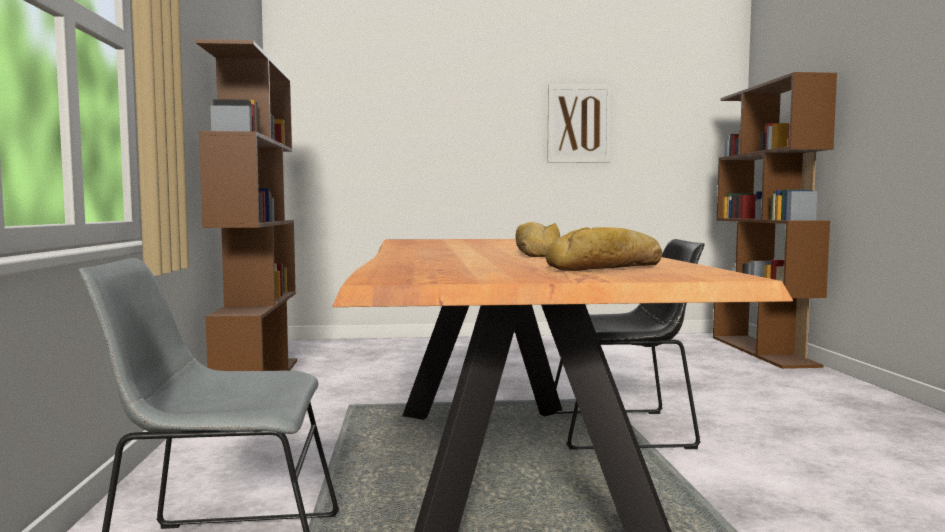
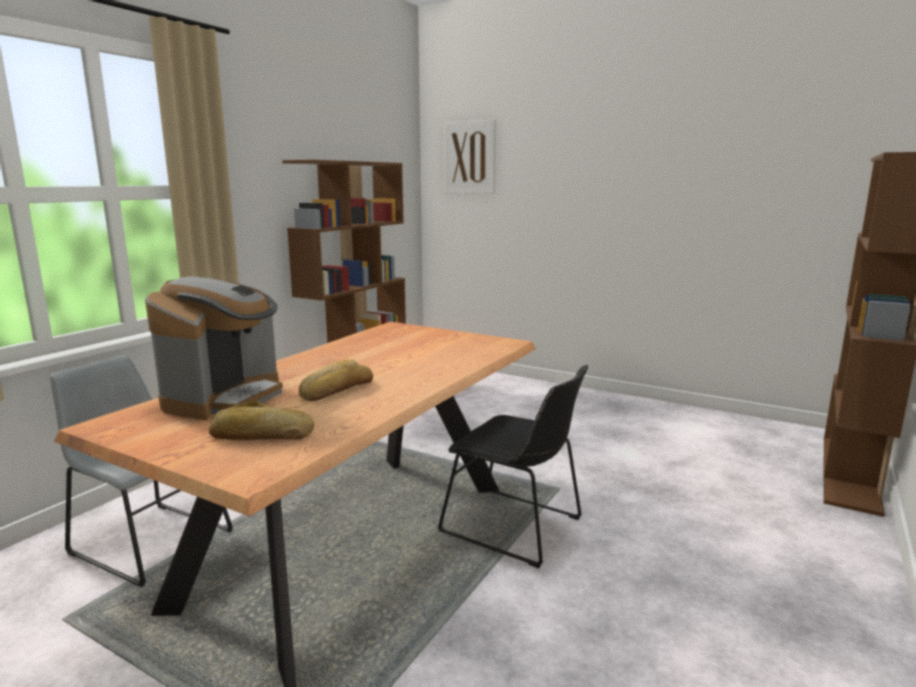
camera: 35 degrees right, 10 degrees up
picture [547,84,612,163] -> picture moved to [444,119,496,194]
none -> coffee machine [145,277,283,420]

